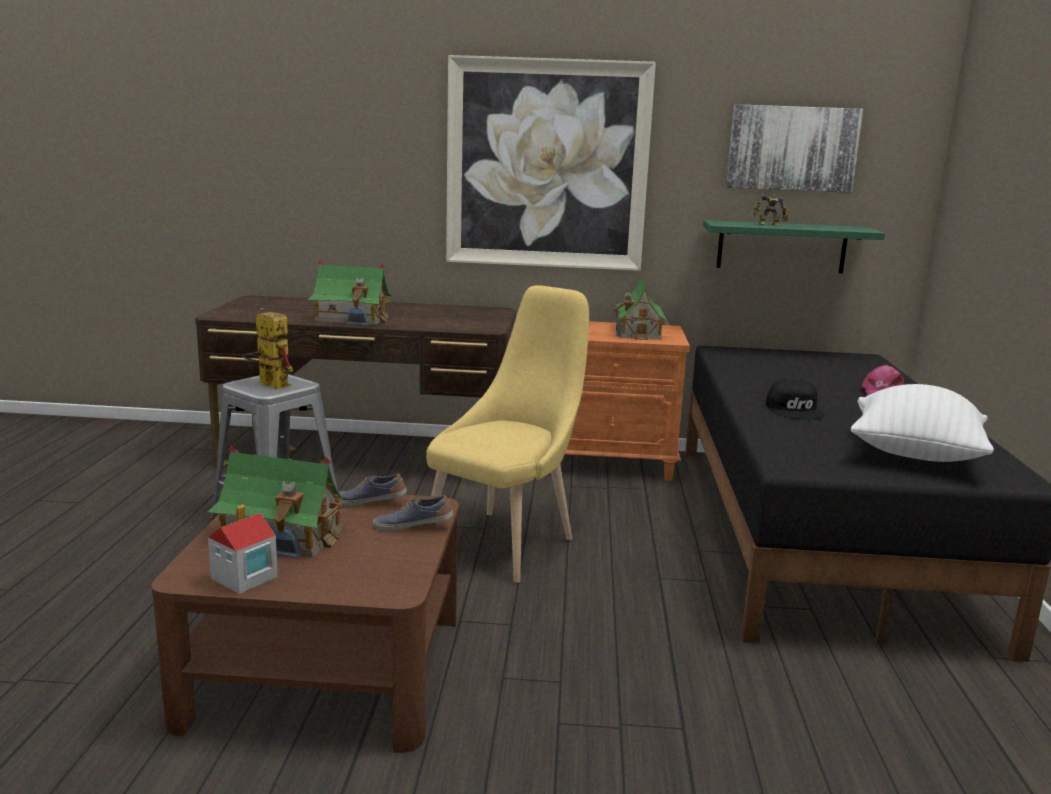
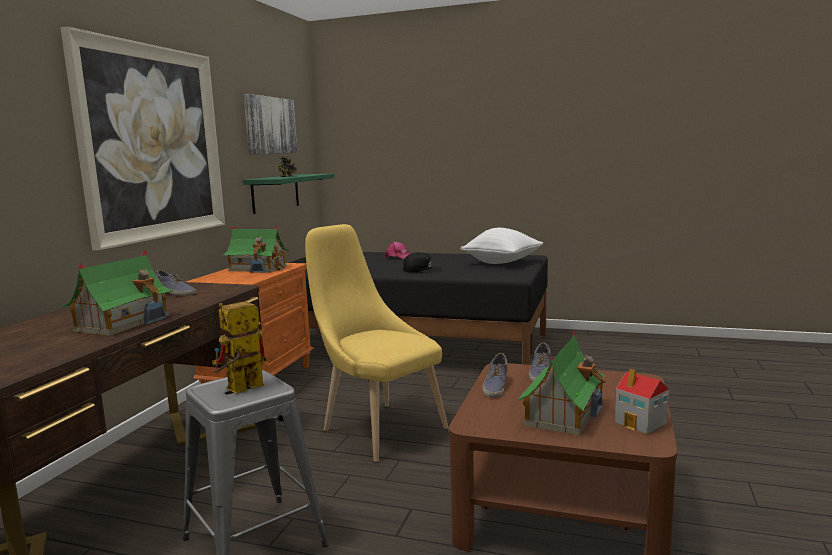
camera: 75 degrees left, 5 degrees down
none -> shoe [156,270,197,296]

